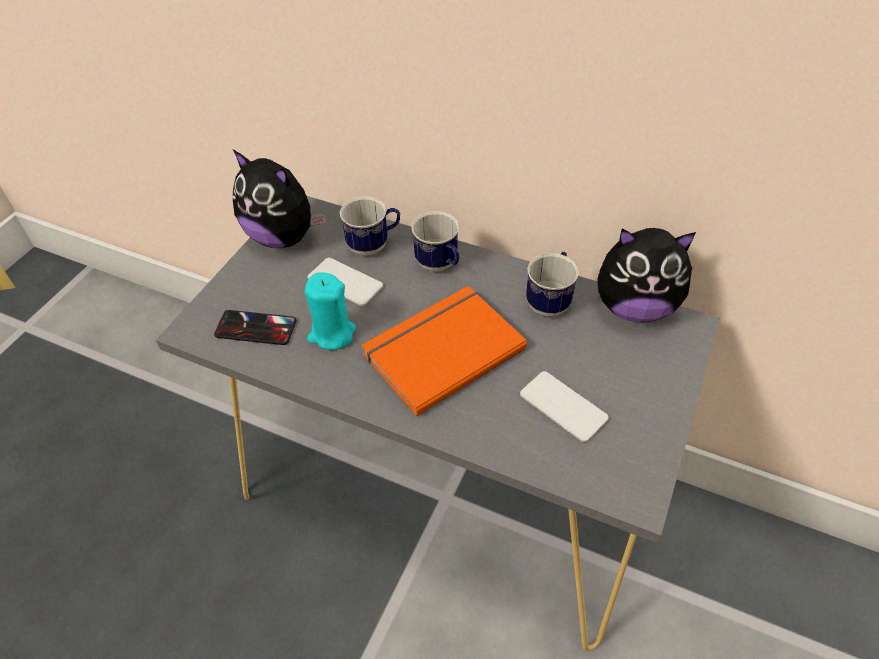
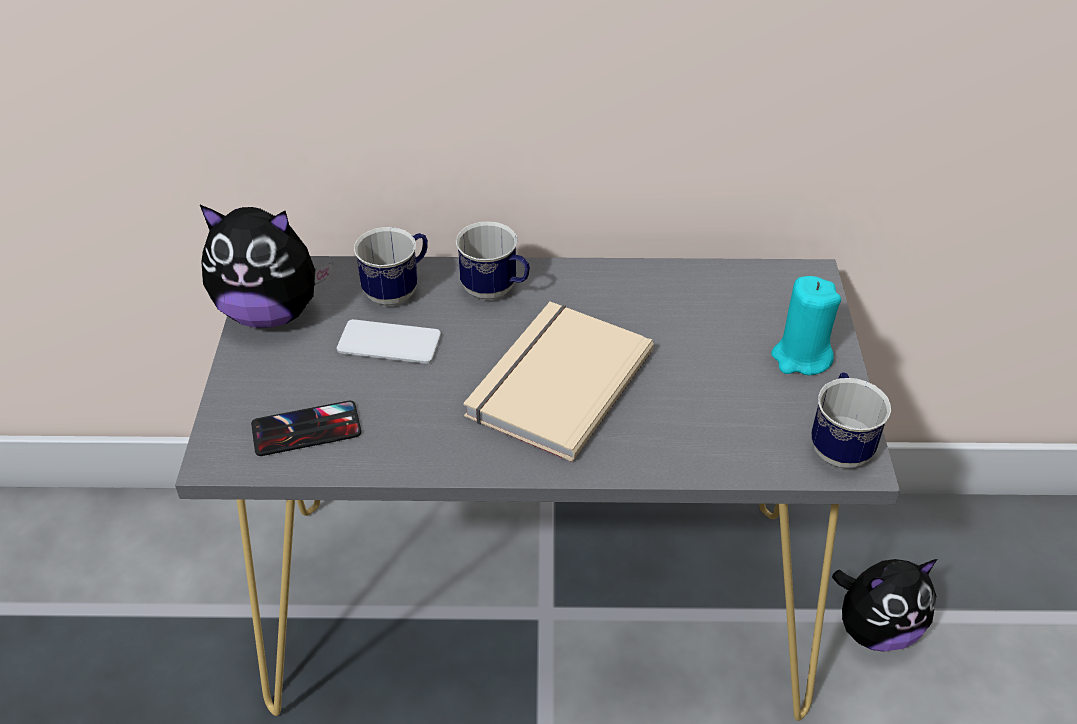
camera: 25 degrees left, 5 degrees down
turquoise candle [305,272,356,350] -> turquoise candle moved to [771,276,841,375]
orange book [361,286,527,416] -> beige book [463,301,654,462]
phone [520,371,609,442] -> none
mug [526,252,579,317] -> mug moved to [811,372,891,468]
plush toy [597,228,696,323] -> plush toy moved to [832,559,938,652]

